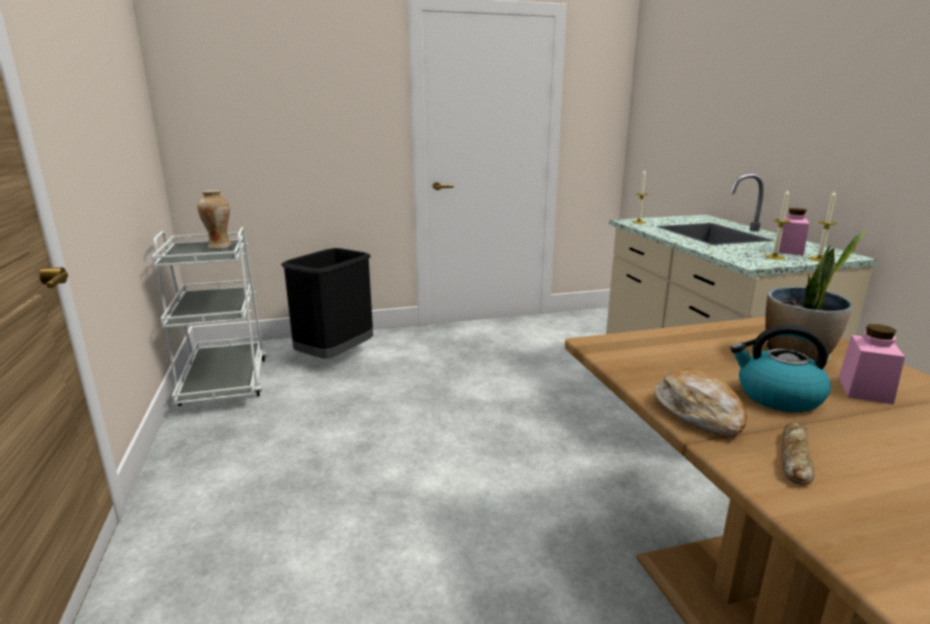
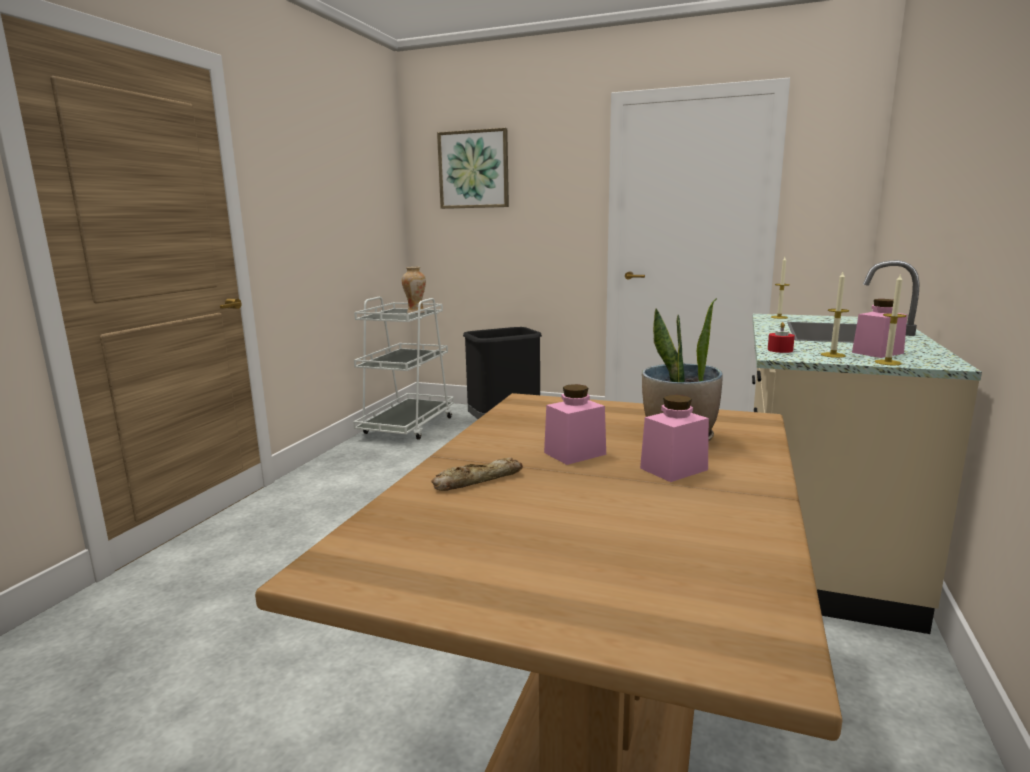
camera: 35 degrees right, 5 degrees down
bread [654,368,747,438] -> none
kettle [730,325,831,412] -> pink jar [544,384,606,465]
none -> picture [437,128,509,209]
none -> red candle [768,322,795,353]

